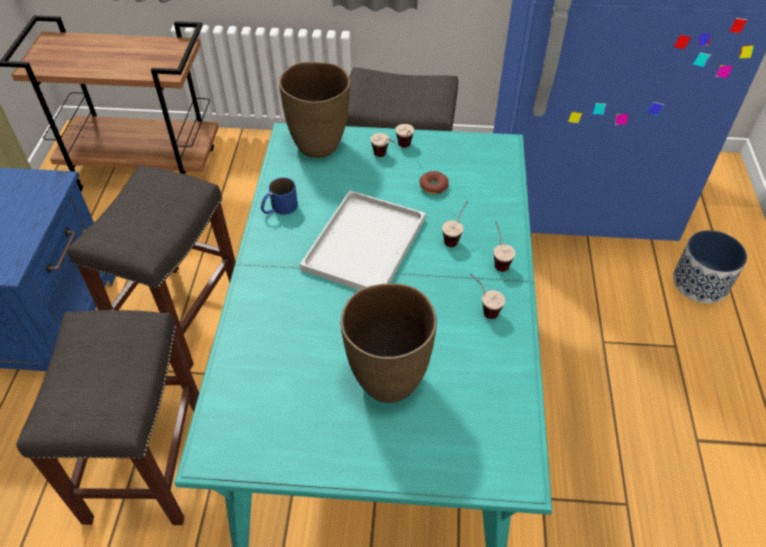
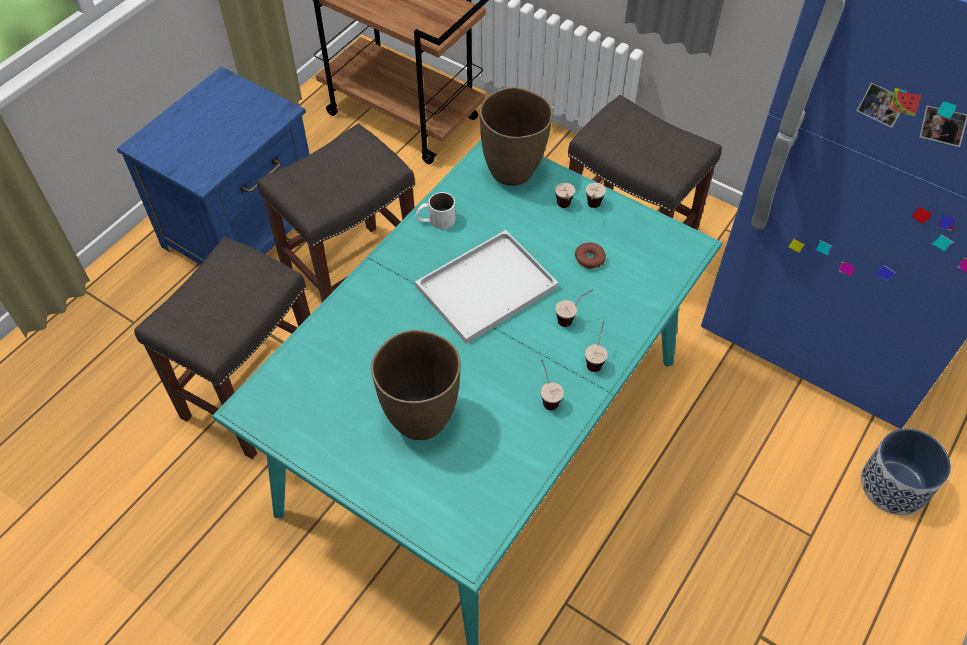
camera: 30 degrees right, 5 degrees up
blue mug [261,177,298,215] -> white mug [416,192,456,229]

